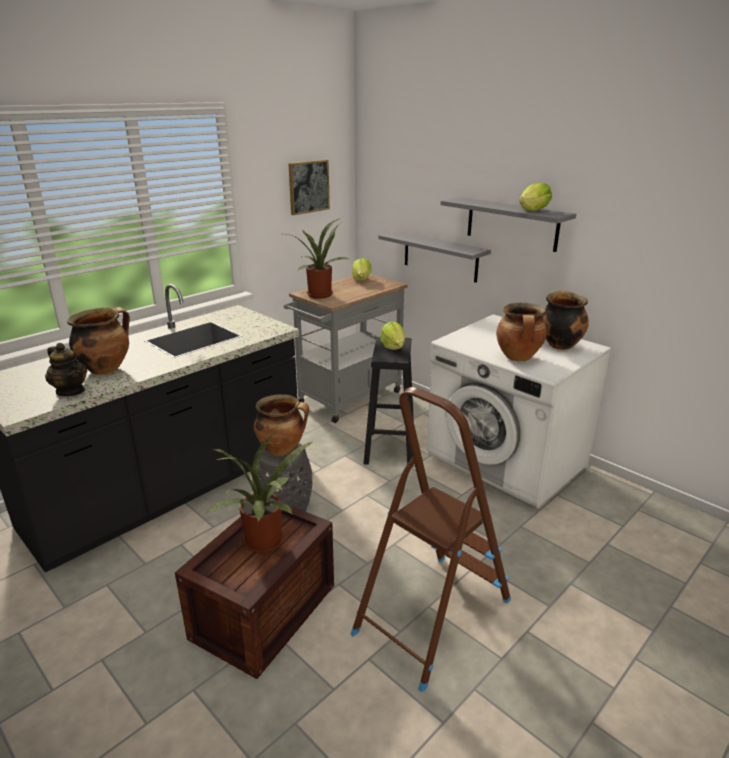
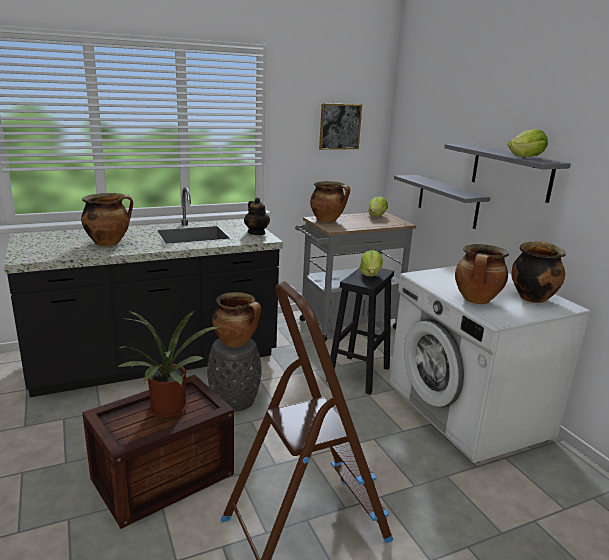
camera: 20 degrees right, 5 degrees down
teapot [45,343,87,396] -> teapot moved to [244,197,270,235]
potted plant [287,219,349,299] -> cooking pot [310,181,350,223]

